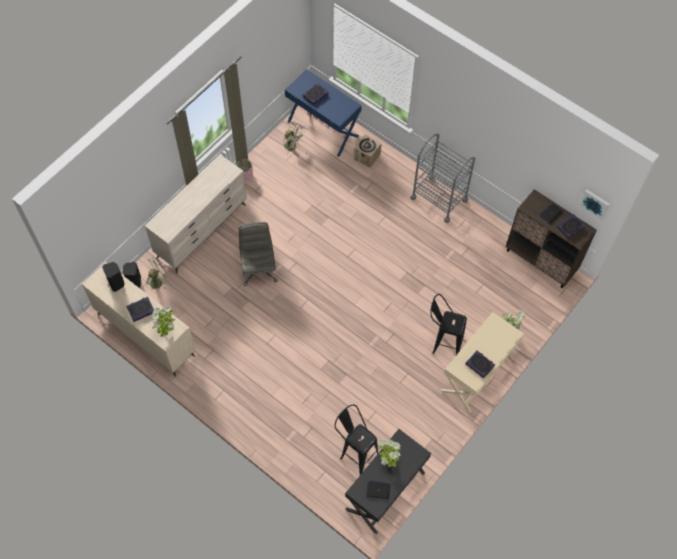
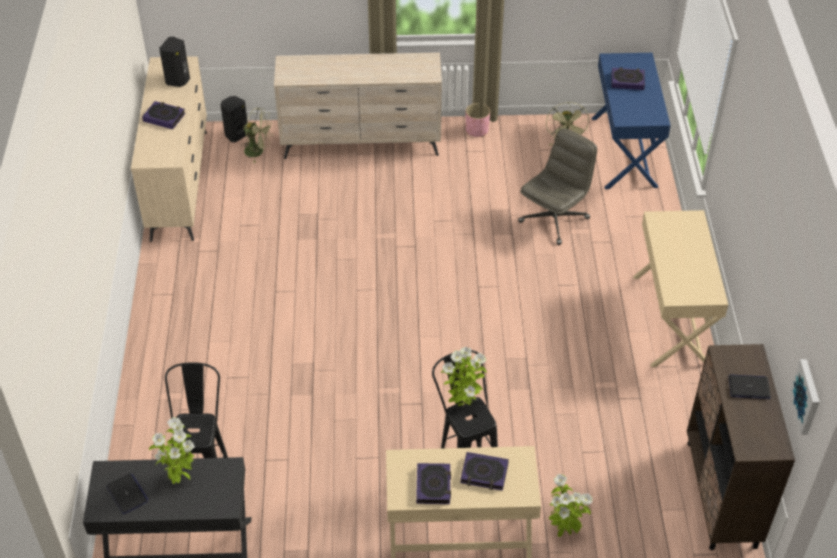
camera: 50 degrees right, 15 degrees down
potted plant [152,305,176,337] -> potted plant moved to [441,347,487,406]
grey office chair [239,222,277,286] -> grey office chair moved to [518,128,597,245]
cardboard box [354,134,382,168] -> none
grey cart [410,134,475,223] -> beige desk [633,210,728,367]
book [556,214,585,239] -> book moved to [460,452,509,491]

